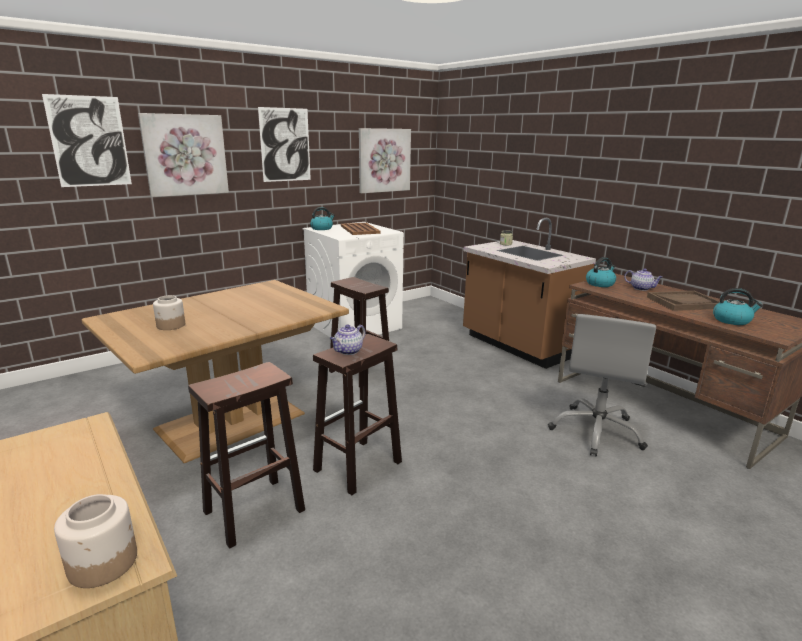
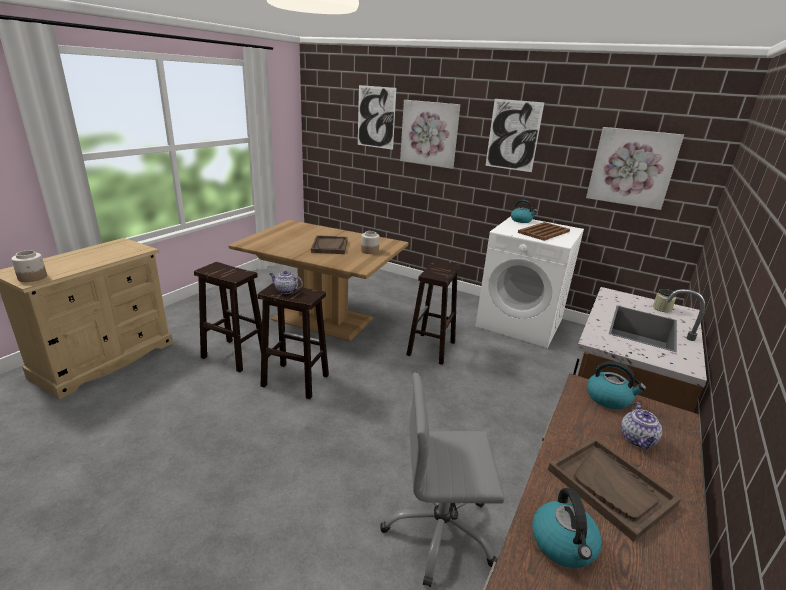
camera: 65 degrees right, 5 degrees up
jar [153,295,185,330] -> jar moved to [361,231,380,254]
none -> brown tray [311,235,348,254]

